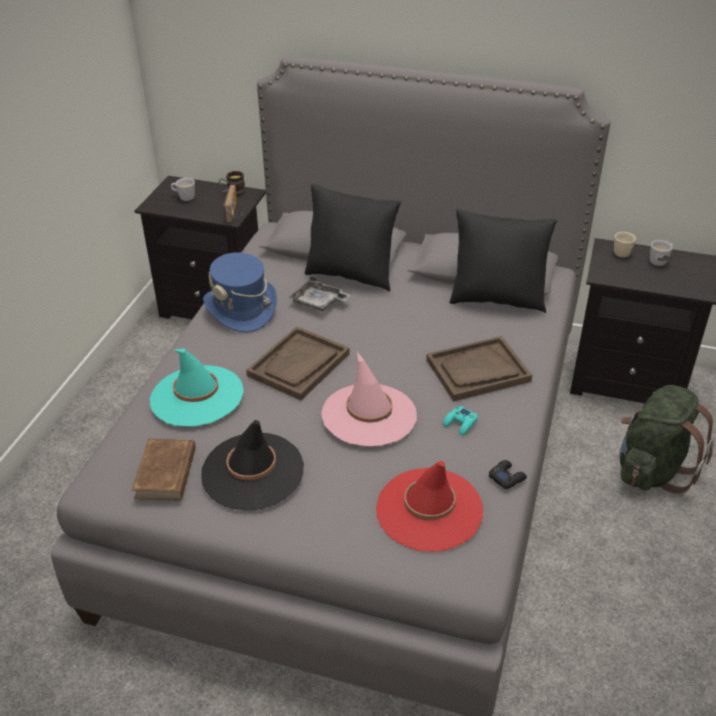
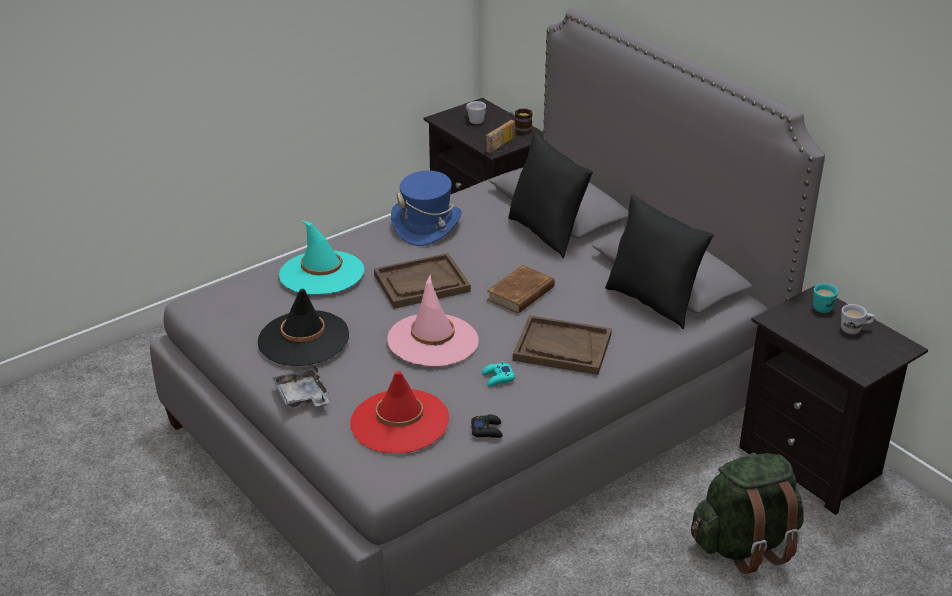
camera: 35 degrees right, 5 degrees down
brown book [132,439,196,501] -> brown book moved to [487,265,555,314]
grey tray [289,276,351,311] -> grey tray moved to [272,365,330,408]
beige mug [614,232,636,257] -> turquoise mug [813,284,838,313]

